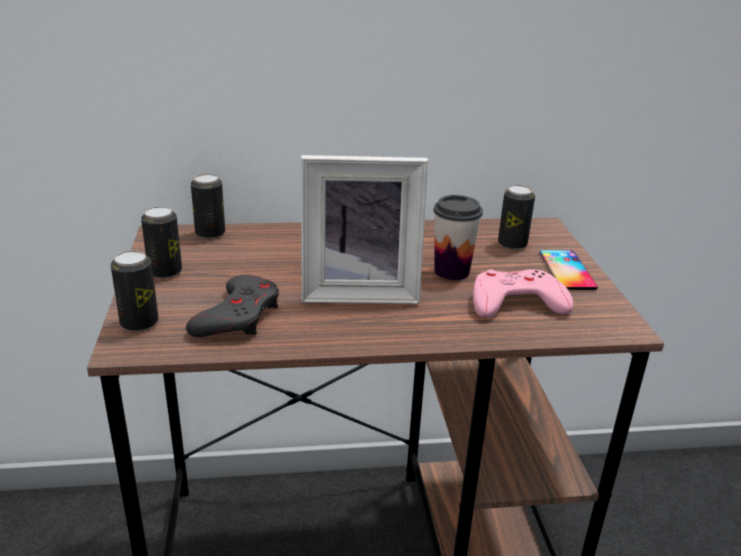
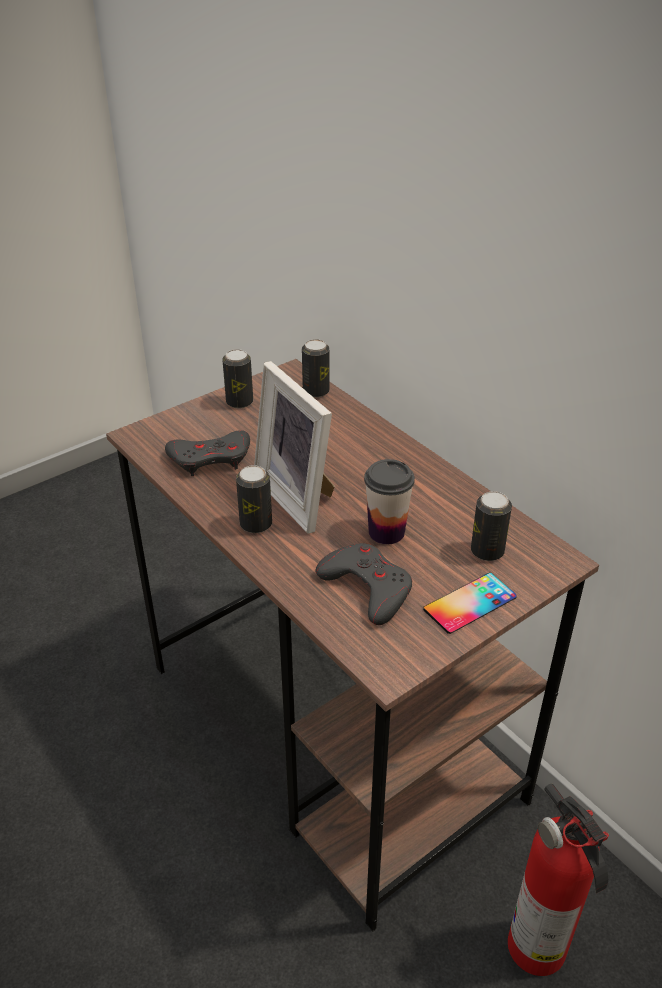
camera: 60 degrees right, 10 degrees up
can [110,250,159,331] -> can moved to [236,465,272,533]
pink game controller [473,269,573,318] -> grey game controller [316,543,412,625]
none -> fire extinguisher [508,783,609,976]

